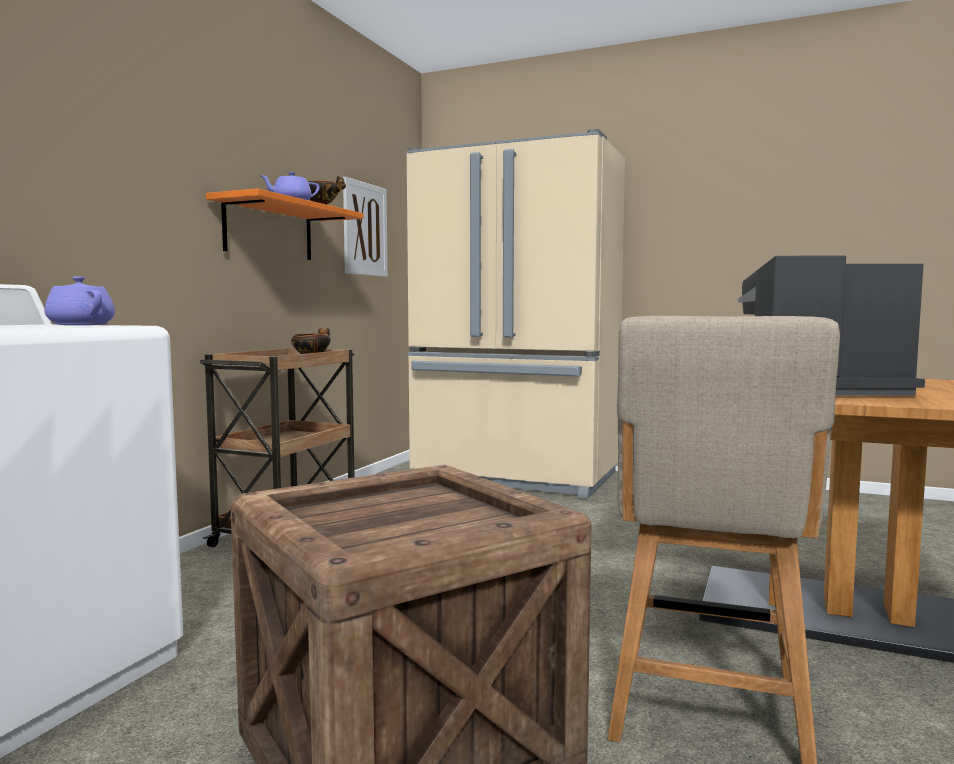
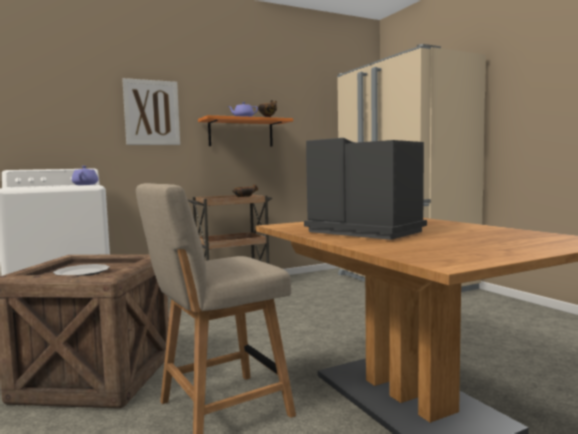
camera: 40 degrees right, 0 degrees up
picture [343,177,388,277] -> picture moved to [122,78,180,145]
none -> plate [53,264,110,275]

